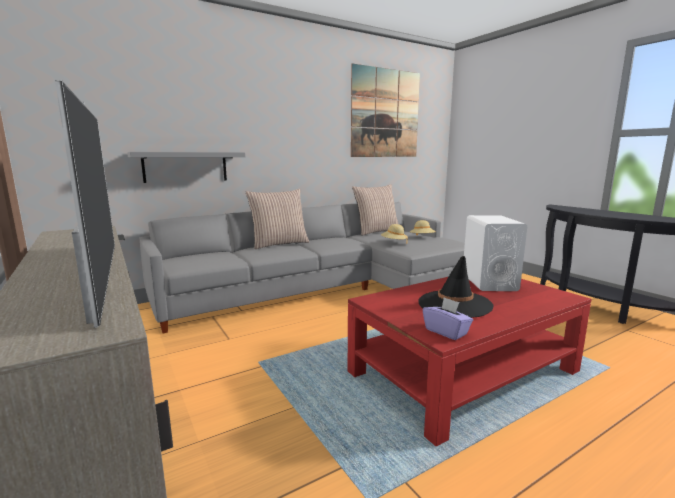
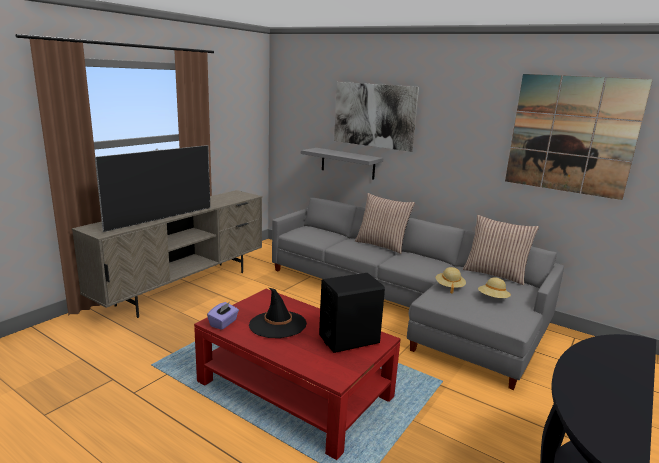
camera: 65 degrees right, 5 degrees up
white speaker [464,215,527,291] -> black speaker [319,273,385,353]
none -> picture [334,82,419,152]

